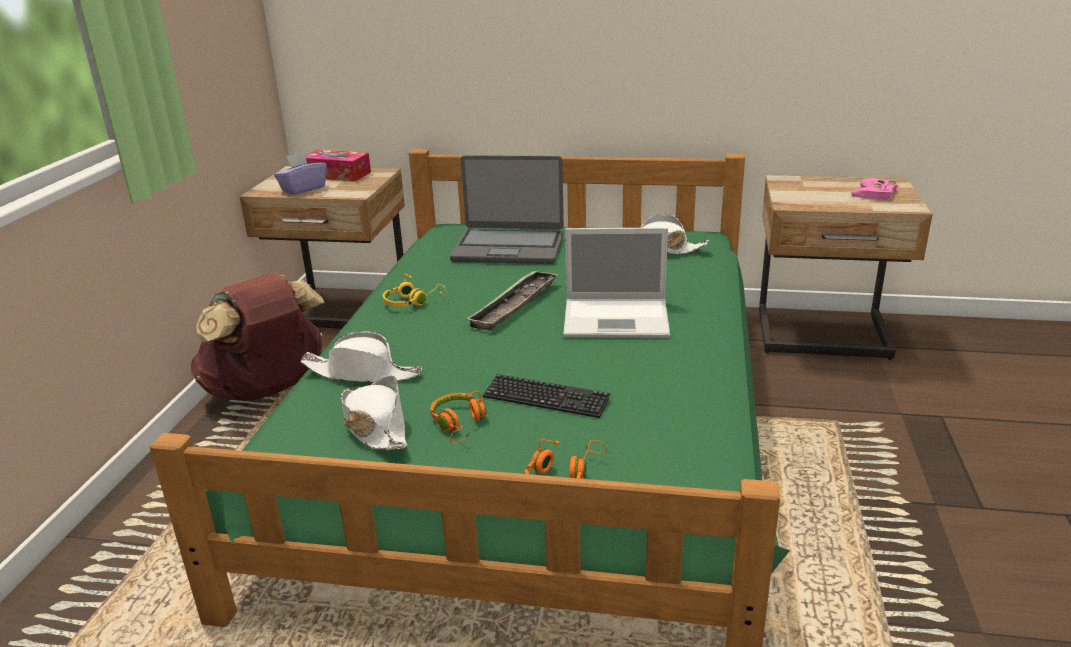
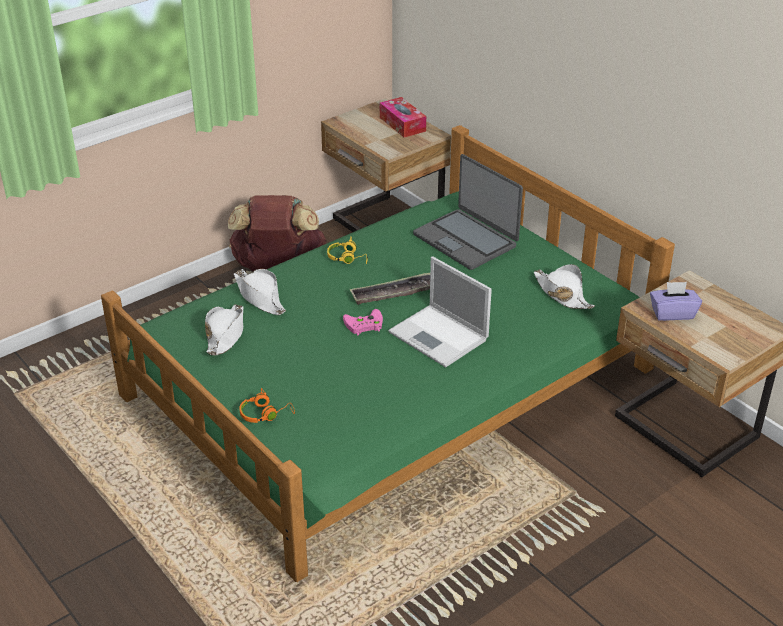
camera: 40 degrees right, 10 degrees up
purple tissue box [274,152,327,195] -> purple tissue box moved to [650,282,702,321]
orange headphones [430,391,486,443] -> none
keyboard [483,374,611,418] -> none
pink game controller [851,178,898,200] -> pink game controller moved to [343,309,383,335]

